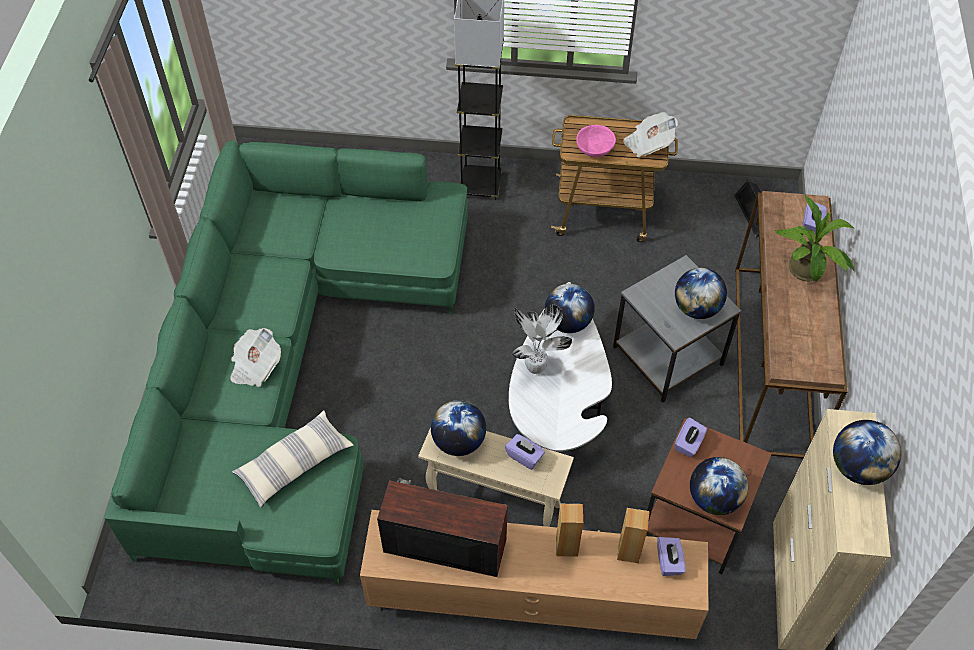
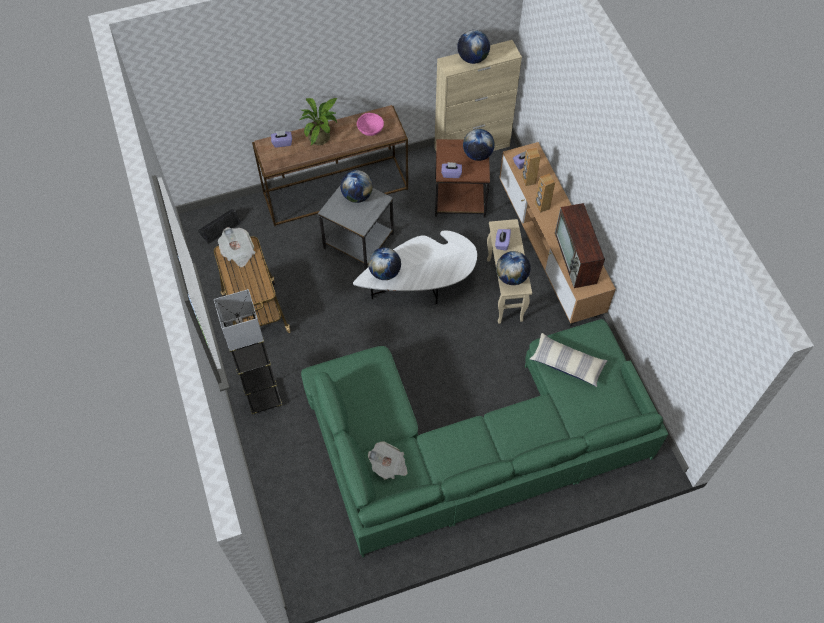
camera: 115 degrees left, 5 degrees up
newspaper [230,328,281,387] -> newspaper moved to [368,441,407,479]
potted plant [512,305,572,374] -> none
pink bowl [576,125,616,157] -> pink bowl moved to [357,113,384,136]

